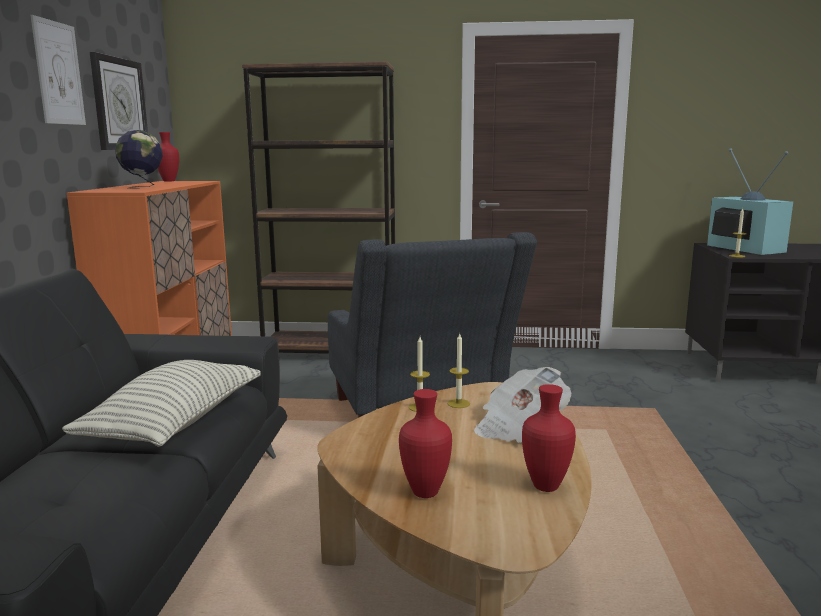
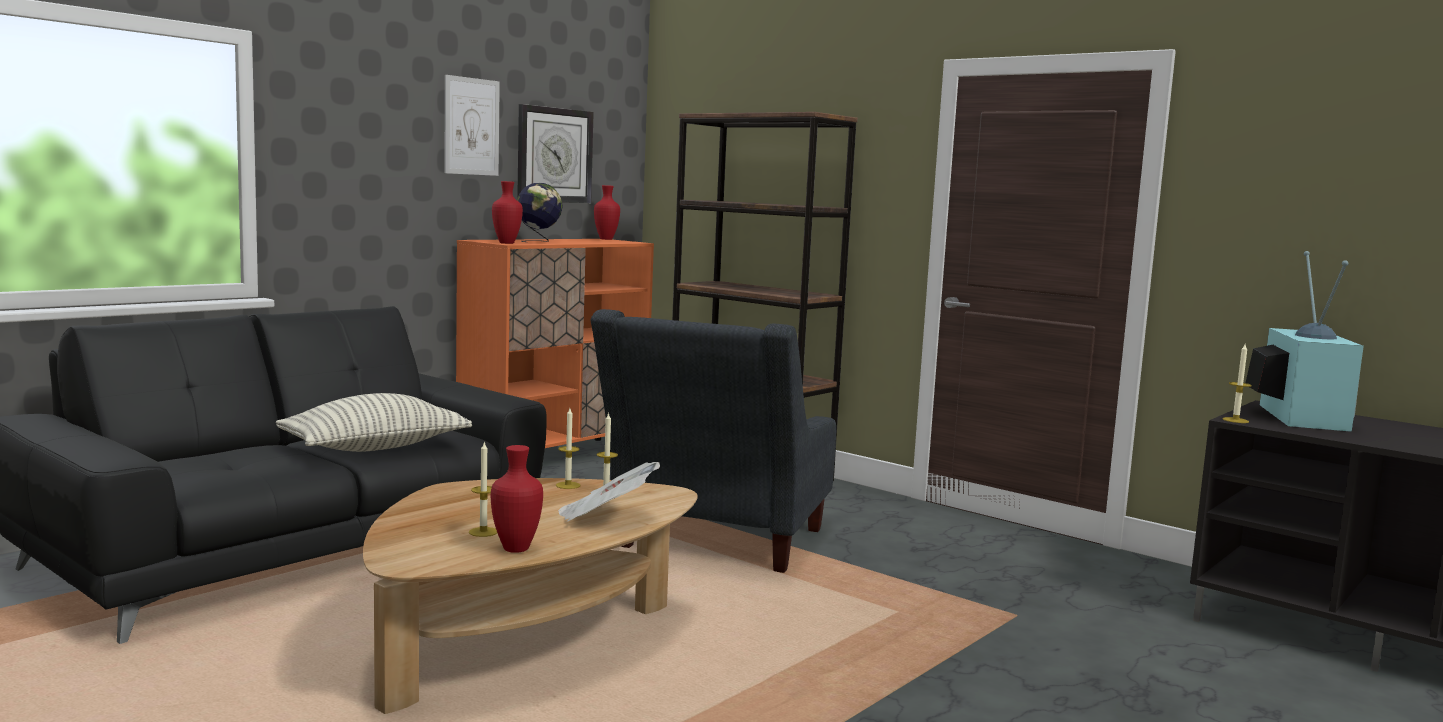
camera: 35 degrees right, 5 degrees down
red vase [399,389,452,498] -> red vase moved to [492,181,523,244]
none -> candle [469,441,497,537]

